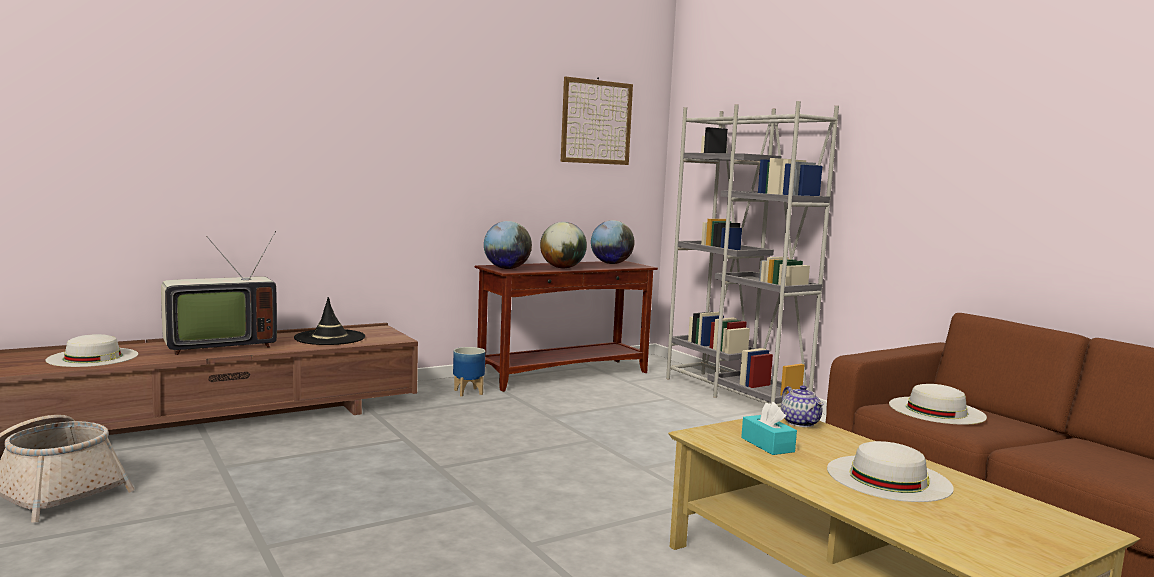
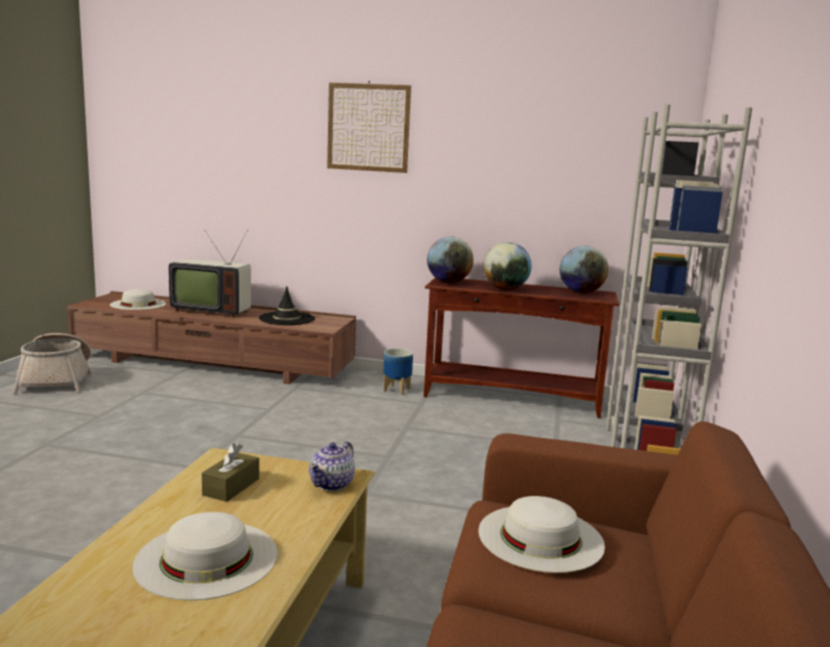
camera: 45 degrees right, 5 degrees up
picture [561,76,633,165] -> picture moved to [327,81,411,173]
turquoise tissue box [741,402,797,455] -> brown tissue box [202,443,259,502]

